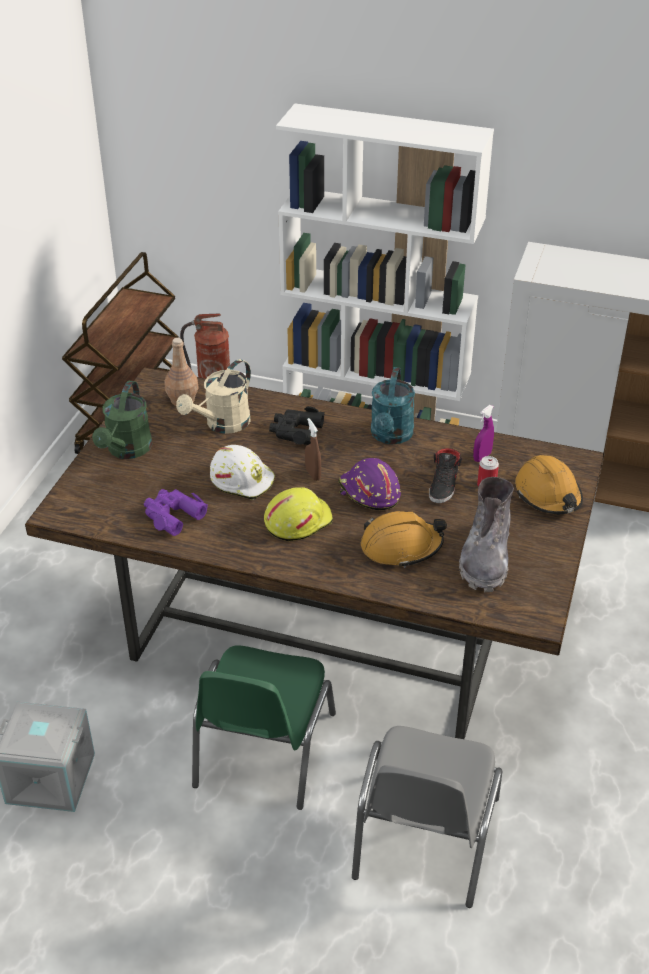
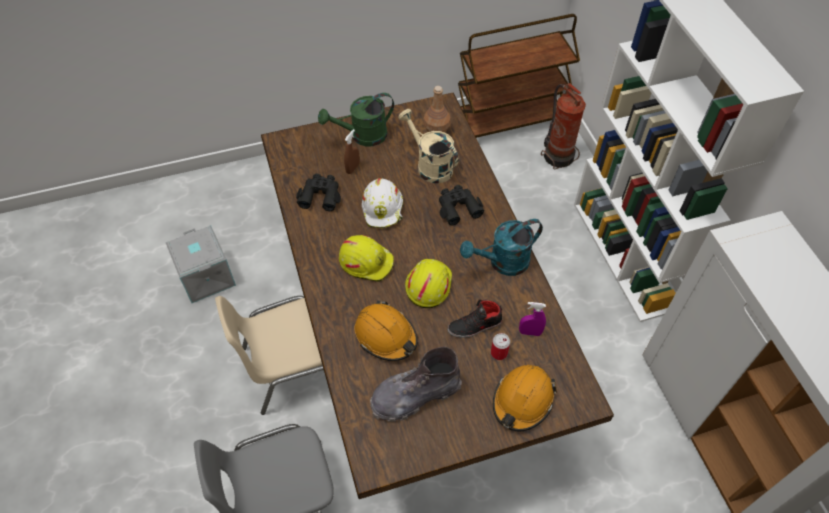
camera: 55 degrees right, 15 degrees up
purple binoculars [144,489,208,536] -> black binoculars [296,174,341,211]
beige watering can [176,359,251,434] -> beige watering can turned 45 degrees clockwise [398,109,459,183]
green chair [192,645,336,810] -> beige chair [215,296,324,415]
brown spray bottle [305,418,321,481] -> brown spray bottle moved to [344,129,360,174]
purple hard hat [338,458,401,510] -> yellow hard hat [405,259,452,308]

